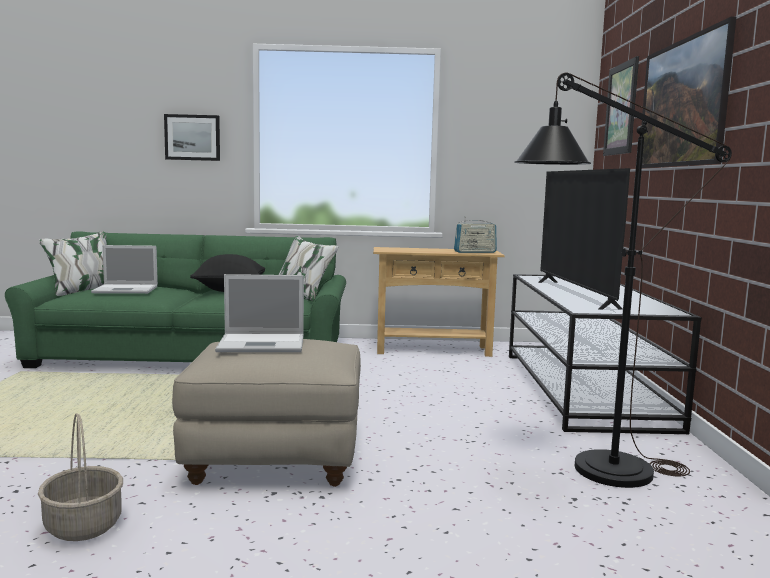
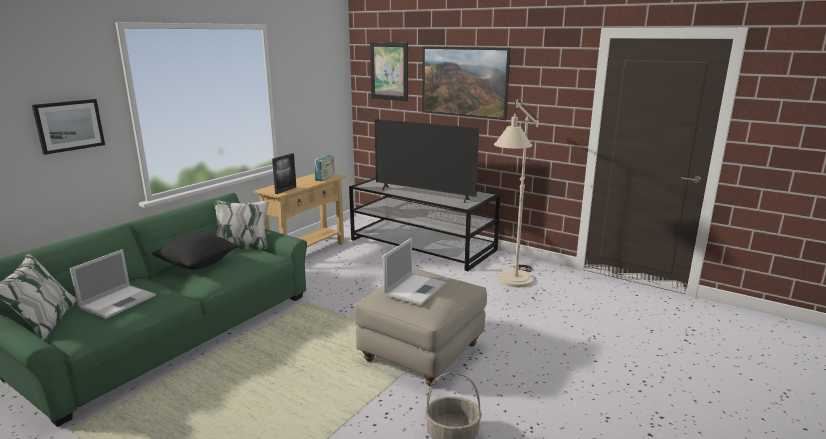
camera: 55 degrees left, 10 degrees up
black floor lamp [514,73,732,488] -> beige floor lamp [494,99,539,287]
none -> picture frame [272,153,296,194]

